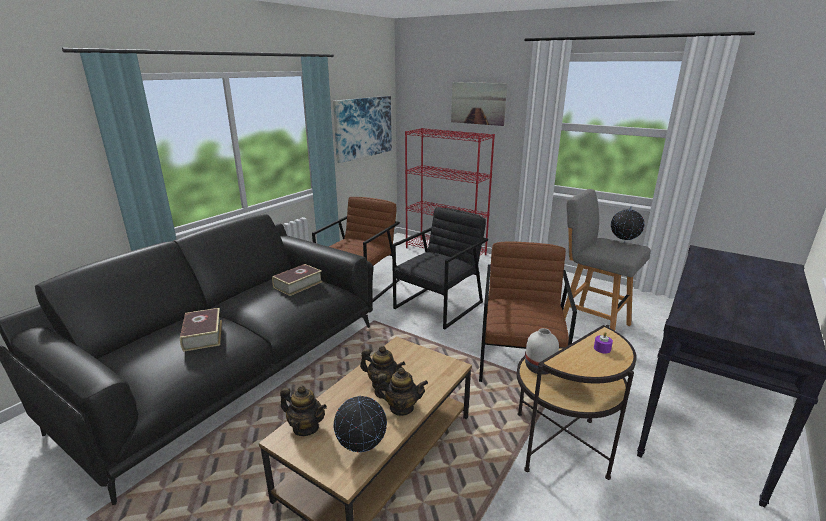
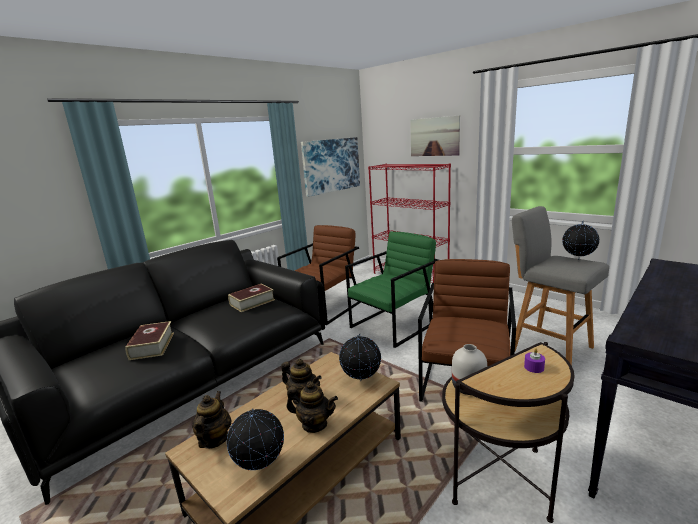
camera: 10 degrees right, 5 degrees down
teapot [280,386,327,436] -> teapot turned 120 degrees counterclockwise [192,391,232,449]
black armchair [392,207,488,329] -> green armchair [345,232,439,348]
none -> globe [339,333,381,381]

